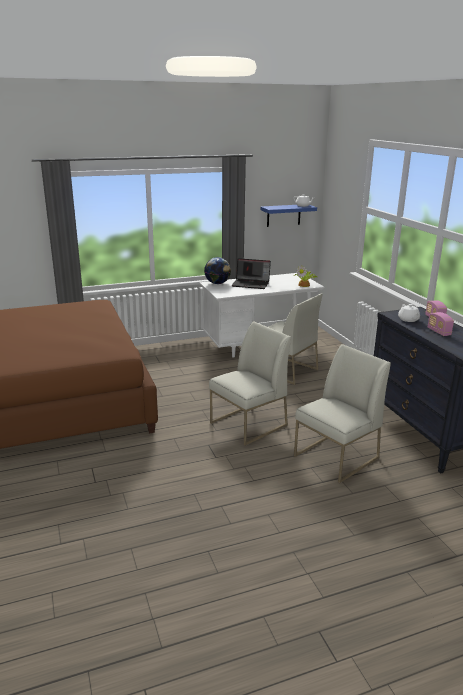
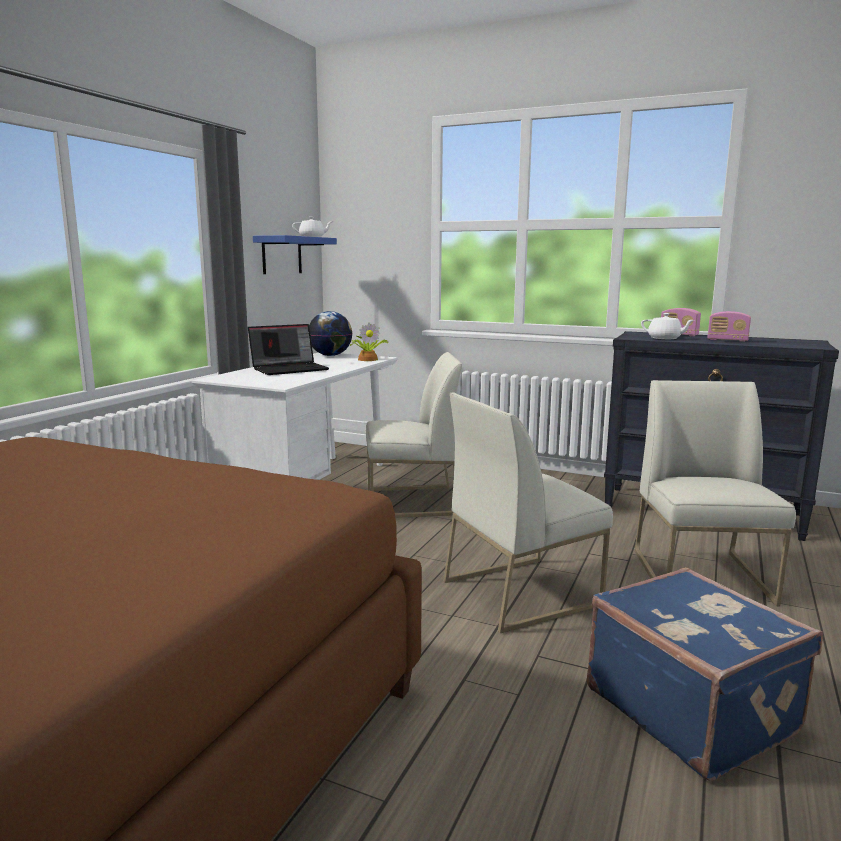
camera: 45 degrees left, 10 degrees down
globe [204,257,231,284] -> globe moved to [309,311,352,356]
white chair [209,321,291,446] -> white chair turned 120 degrees counterclockwise [444,393,613,633]
none -> blue suitcase [587,567,823,781]

